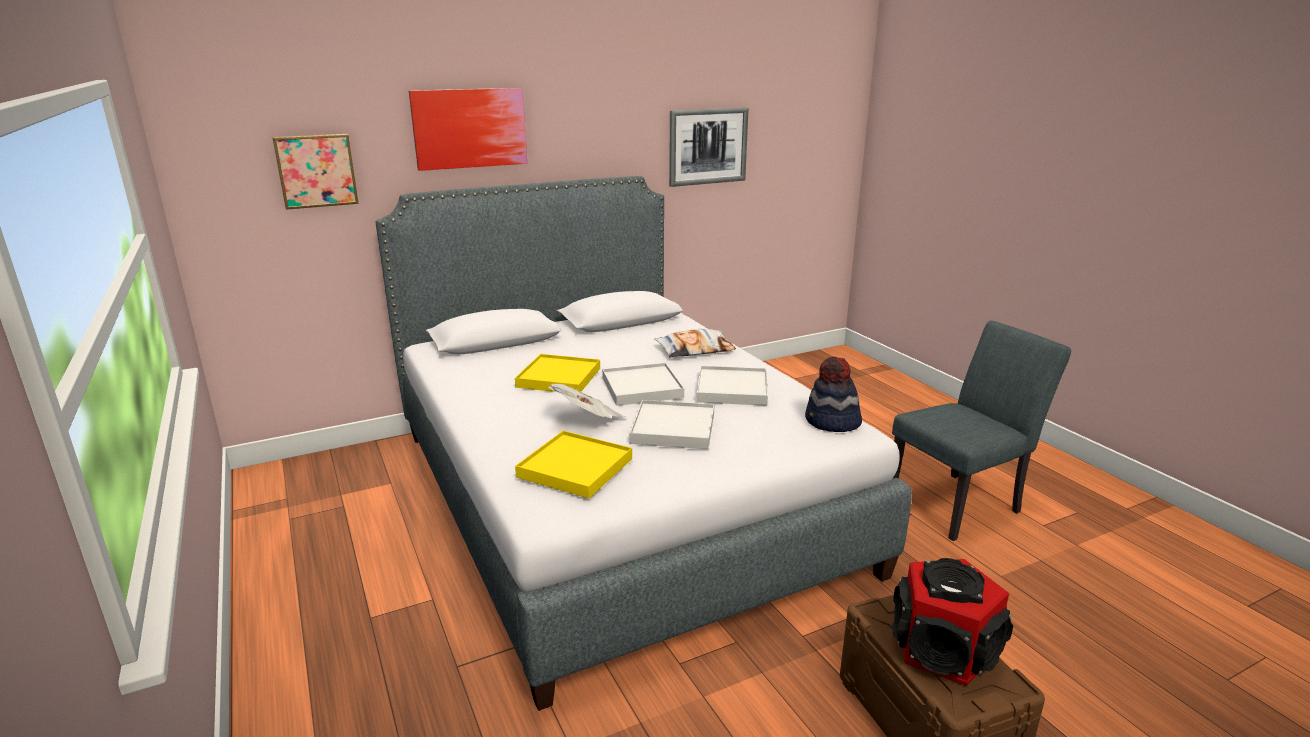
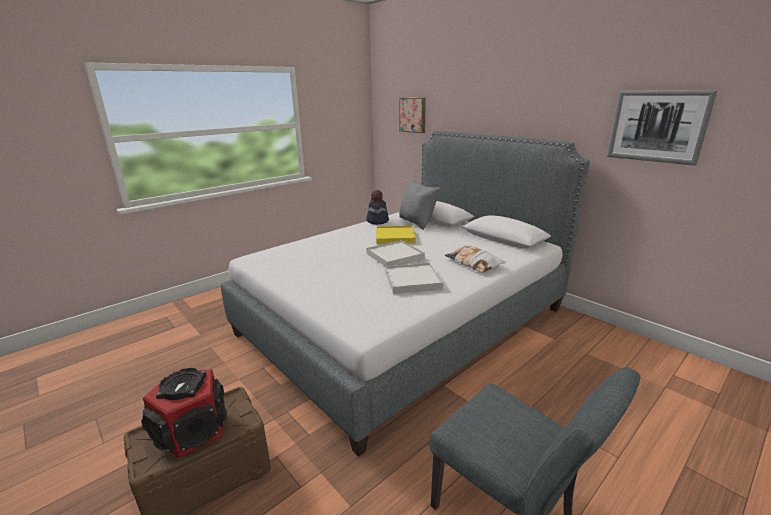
camera: 75 degrees right, 0 degrees up
picture [409,88,528,171] -> none
yellow tray [515,431,632,499] -> none
newspaper [548,384,626,419] -> none
white tray [630,400,714,449] -> none
hat [805,357,862,432] -> hat moved to [366,190,389,225]
none -> grey pillow [399,179,440,230]

